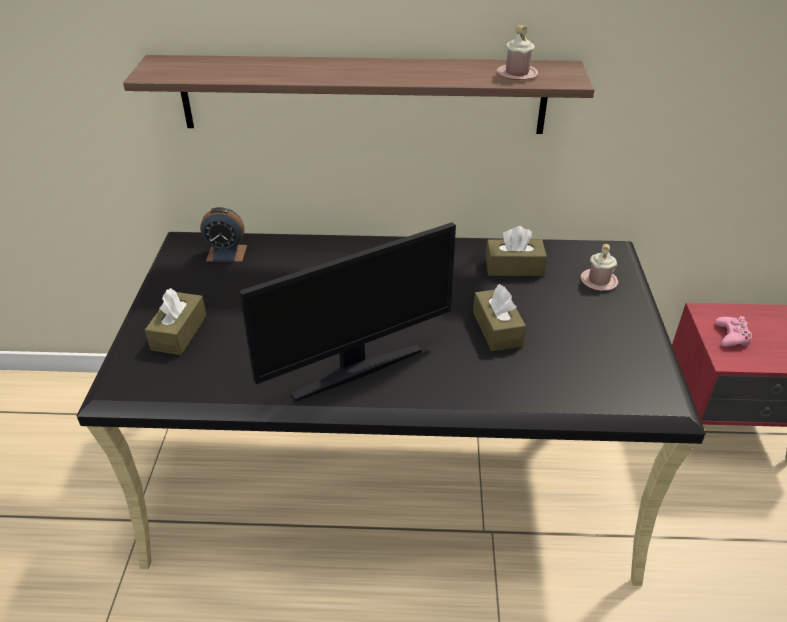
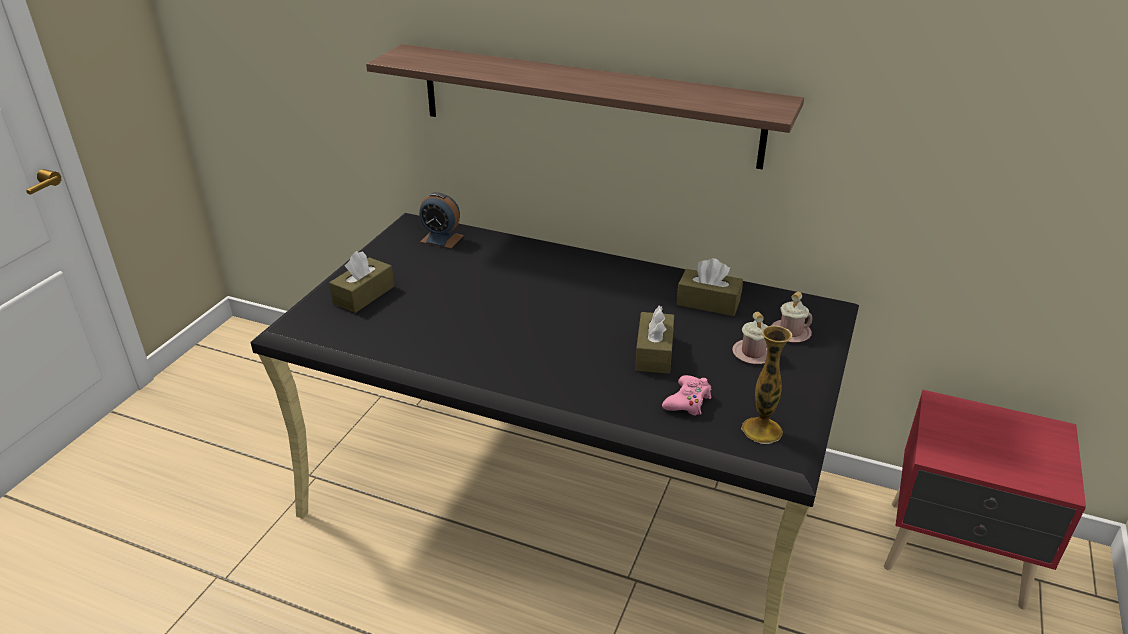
camera: 20 degrees right, 5 degrees down
monitor [239,222,456,402] -> none
pink mug [497,25,538,80] -> pink mug moved to [732,312,768,364]
pink game controller [715,316,752,347] -> pink game controller moved to [662,375,712,416]
none -> vase [741,325,792,444]

